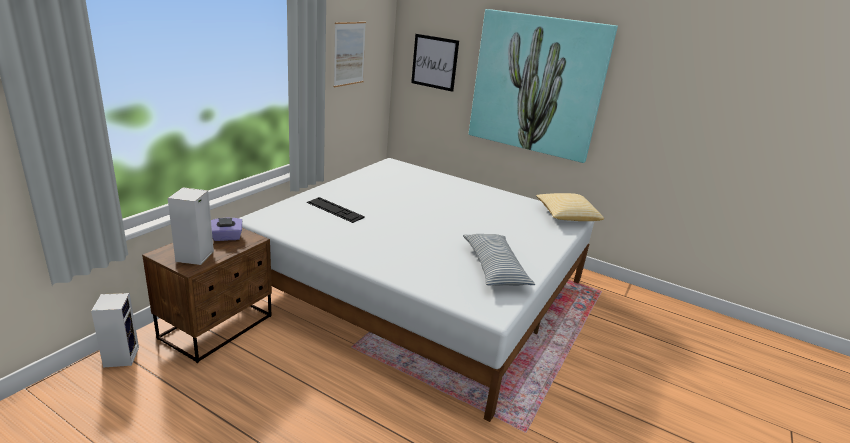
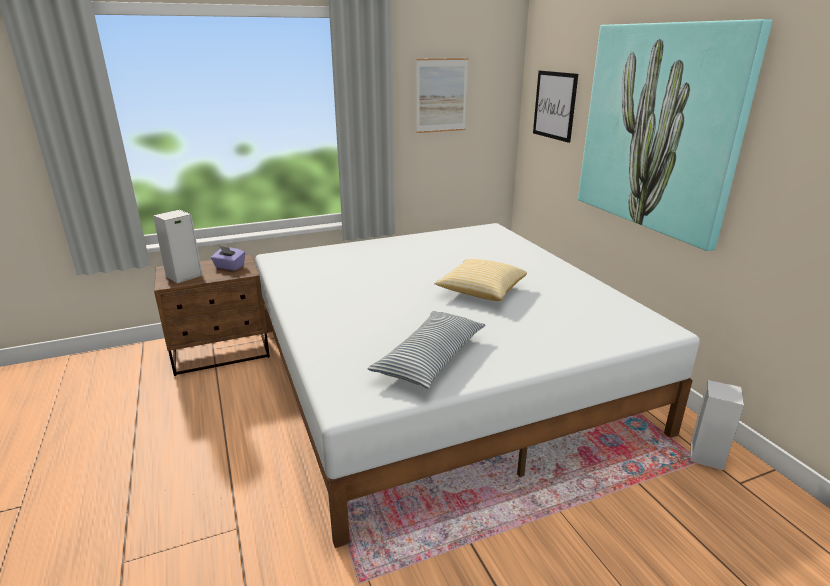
camera: 40 degrees right, 0 degrees up
speaker [91,293,139,367] -> speaker moved to [691,380,744,470]
keyboard [307,197,365,223] -> none
pillow [536,193,604,221] -> pillow moved to [434,259,527,301]

